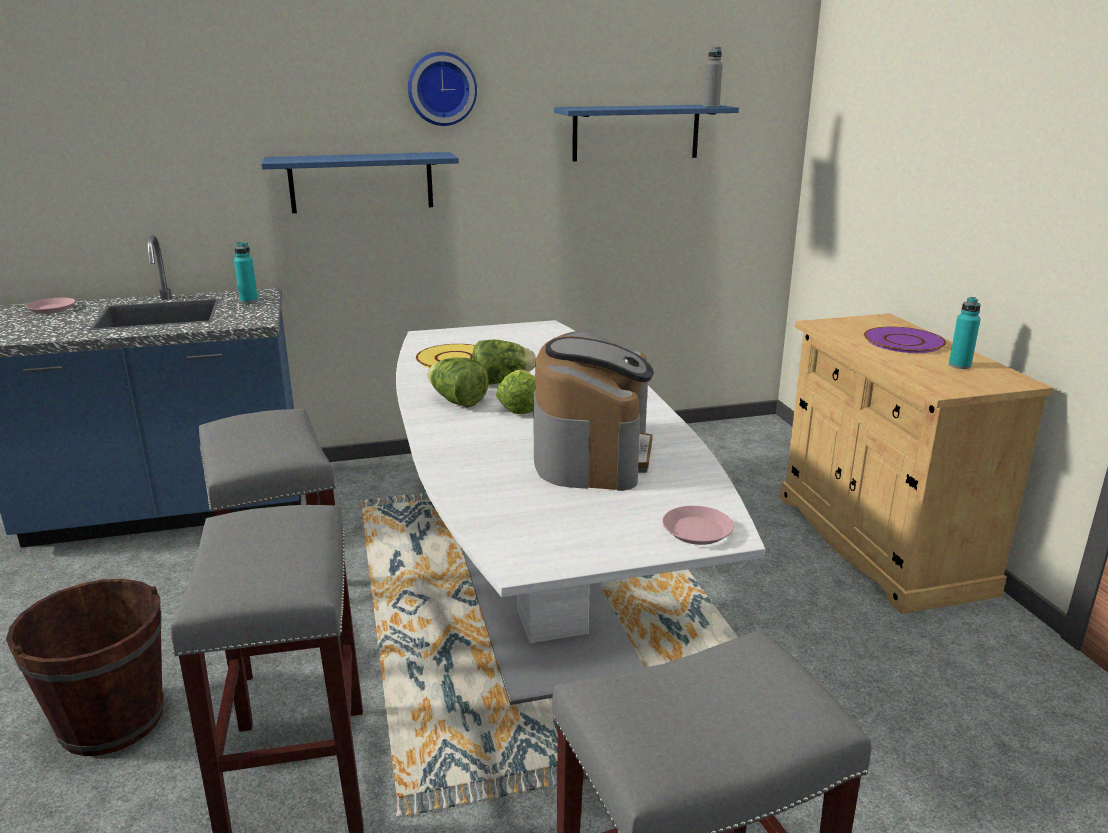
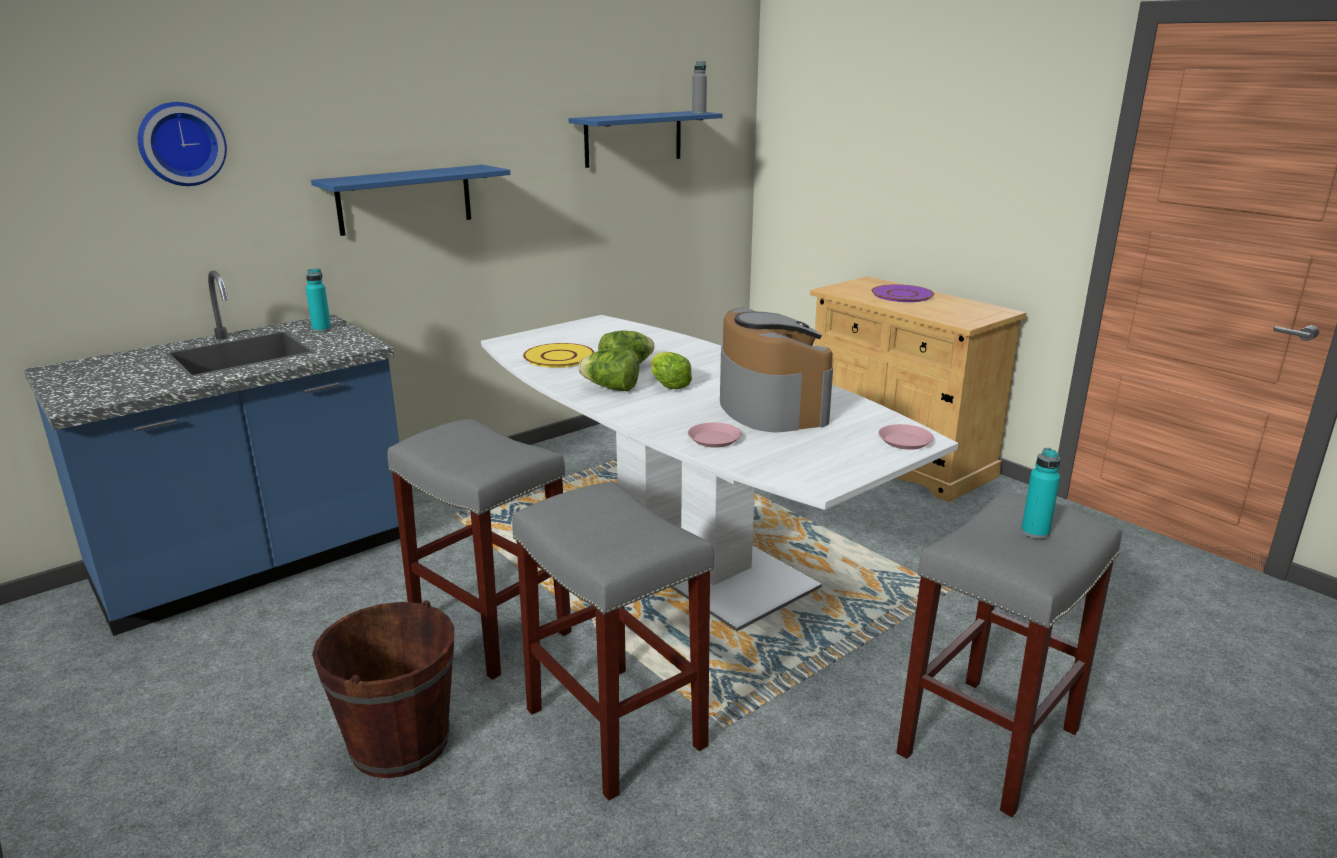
camera: 25 degrees left, 0 degrees up
pink plate [26,298,75,314] -> pink plate moved to [688,422,742,448]
wall clock [408,52,477,126] -> wall clock moved to [138,102,227,186]
turquoise bottle [949,297,981,369] -> turquoise bottle moved to [1021,448,1060,539]

